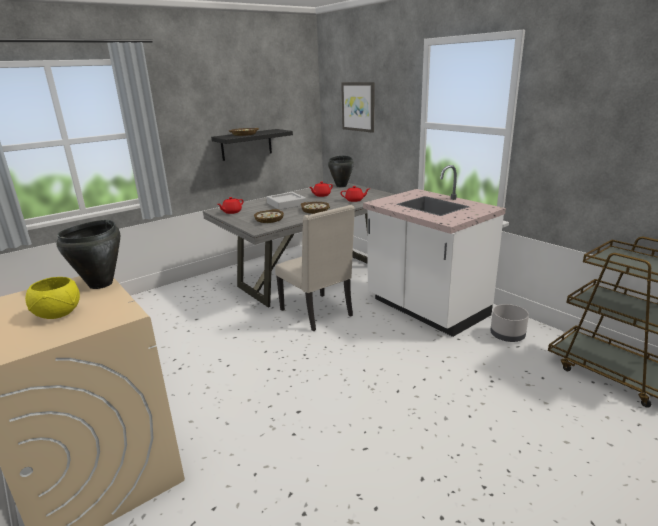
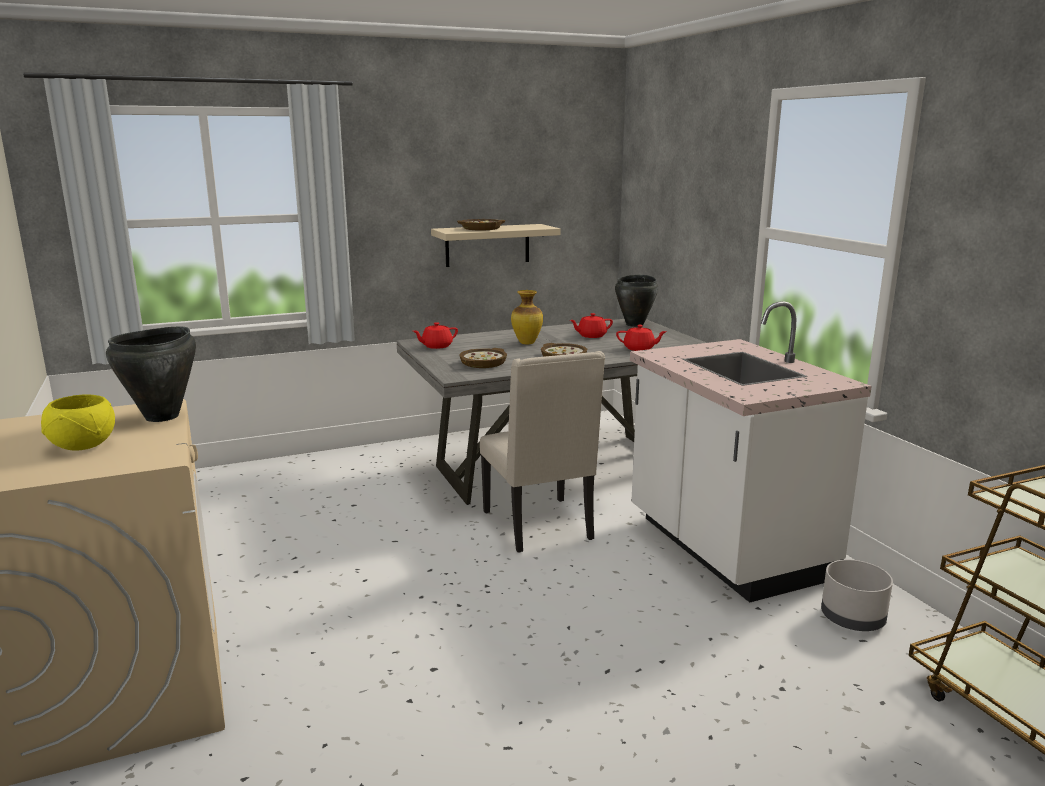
camera: 15 degrees right, 5 degrees down
black shelf [211,129,293,161] -> beige shelf [431,224,561,267]
grey tray [267,192,306,210] -> vase [511,290,543,344]
picture [341,82,374,133] -> none

